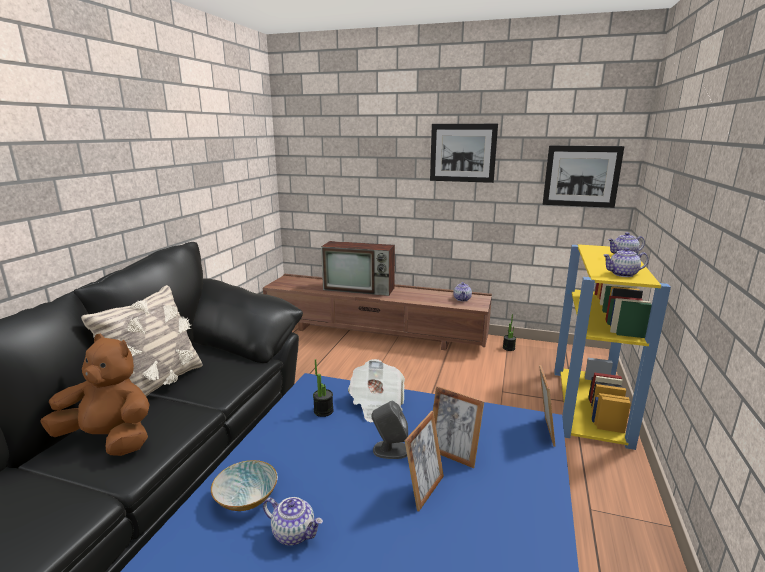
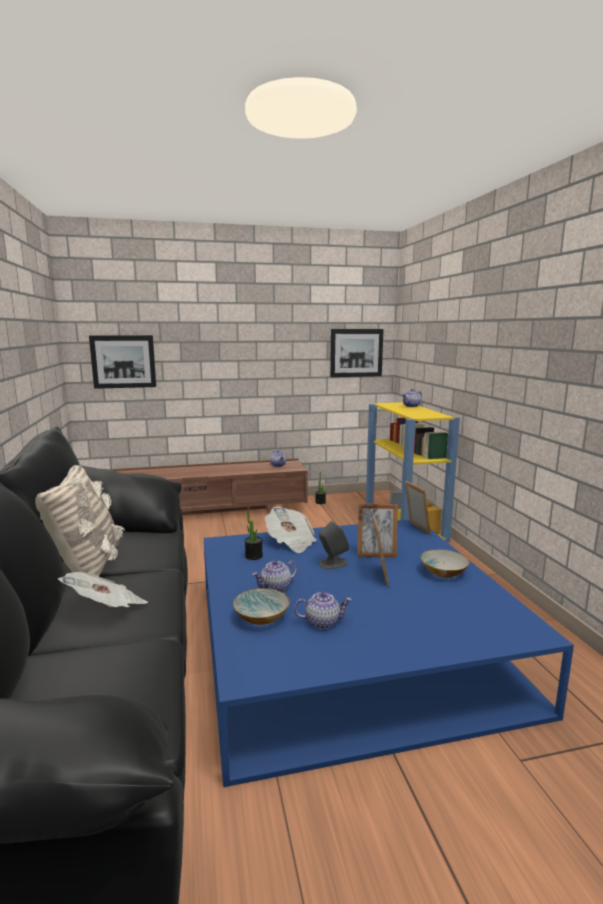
camera: 30 degrees left, 5 degrees down
brown plush toy [40,334,150,456] -> newspaper [58,572,148,607]
television [321,241,395,296] -> none
picture [430,124,498,183] -> picture moved to [89,335,156,389]
teapot [603,248,649,277] -> teapot moved to [253,560,298,592]
none -> bowl [420,549,470,578]

